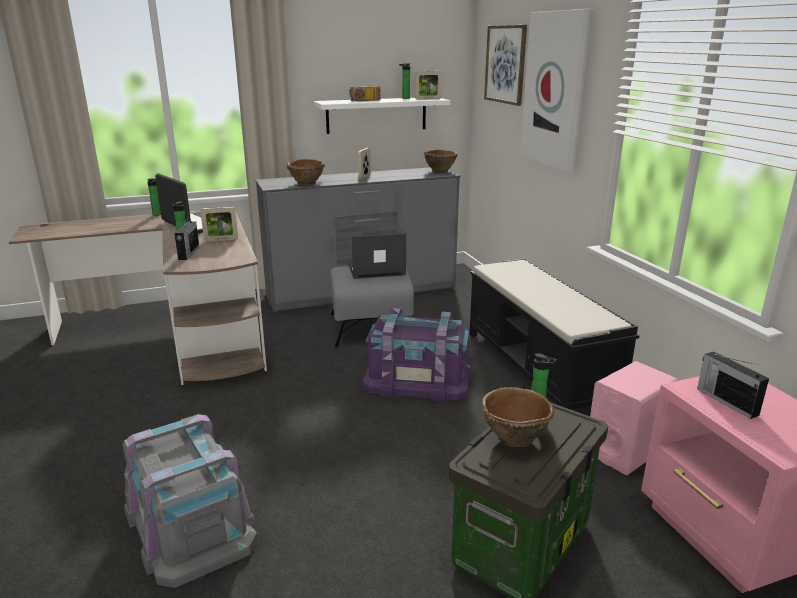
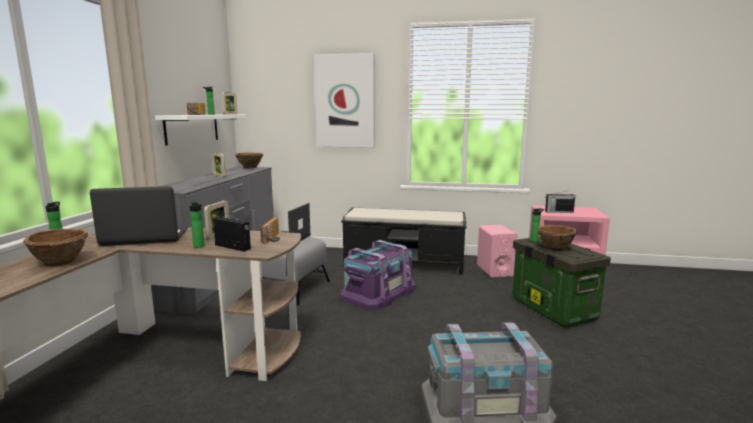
camera: 60 degrees left, 10 degrees down
brown bowl [287,159,325,185] -> brown bowl moved to [23,229,88,267]
picture [484,25,527,106] -> none
none -> radio [261,218,280,243]

